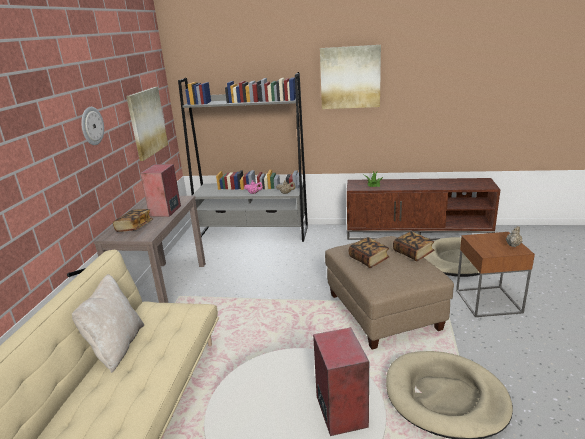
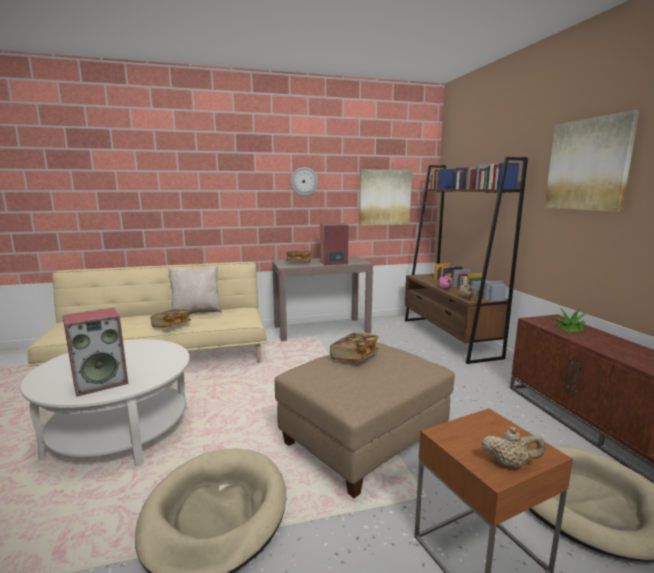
camera: 65 degrees right, 10 degrees down
grey bookcase [178,72,308,242] -> brown bookcase [405,157,528,364]
book [393,231,434,261] -> book moved to [150,309,191,328]

